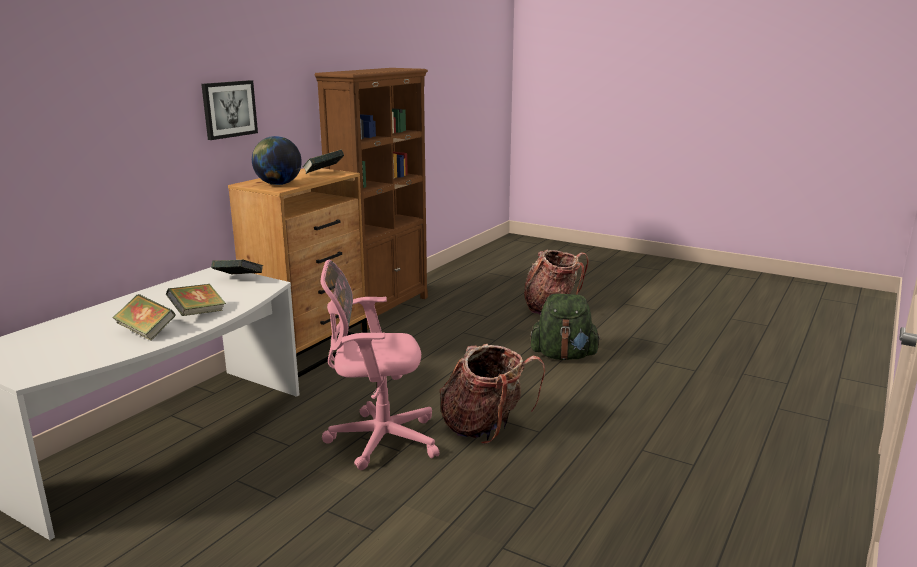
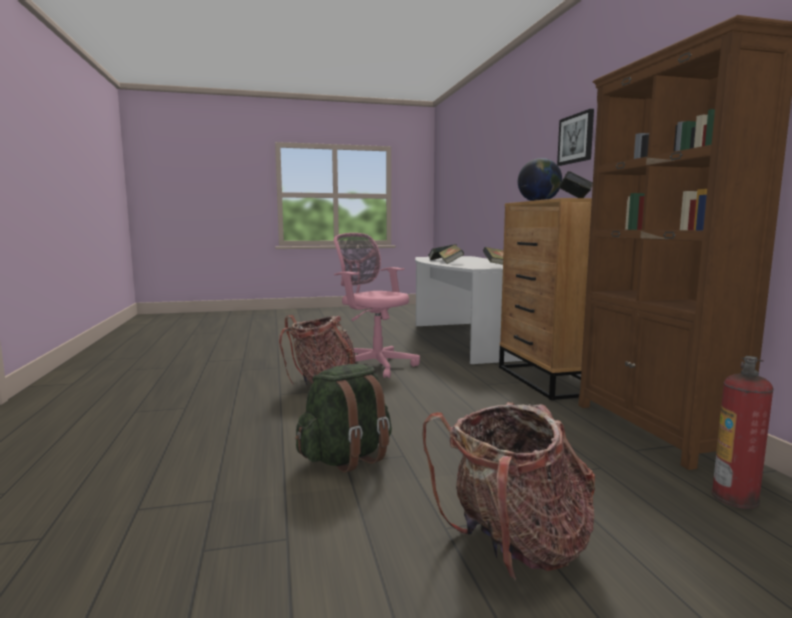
camera: 135 degrees right, 10 degrees down
pink office chair [321,259,440,470] -> pink office chair turned 90 degrees counterclockwise [334,233,420,378]
none -> fire extinguisher [711,356,774,509]

